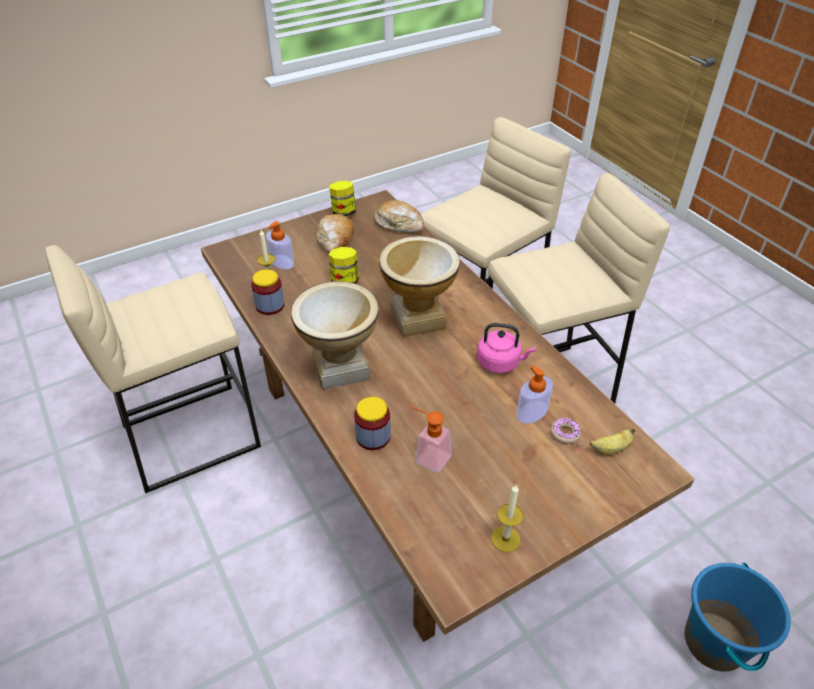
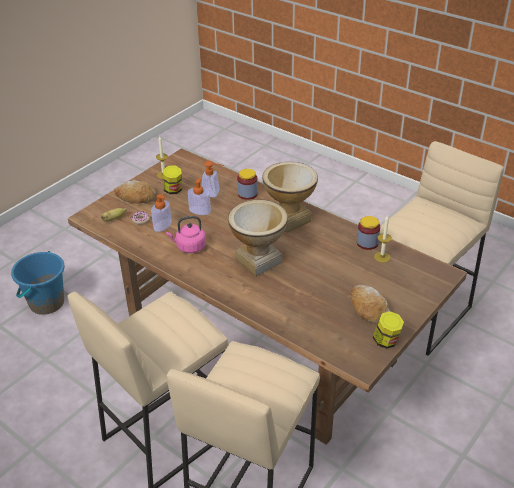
camera: 160 degrees right, 5 degrees down
soap dispenser [266,221,294,269] -> soap dispenser moved to [188,178,211,215]
jar [329,247,359,283] -> jar moved to [163,165,182,194]
bread [374,200,424,233] -> bread moved to [114,180,156,204]

